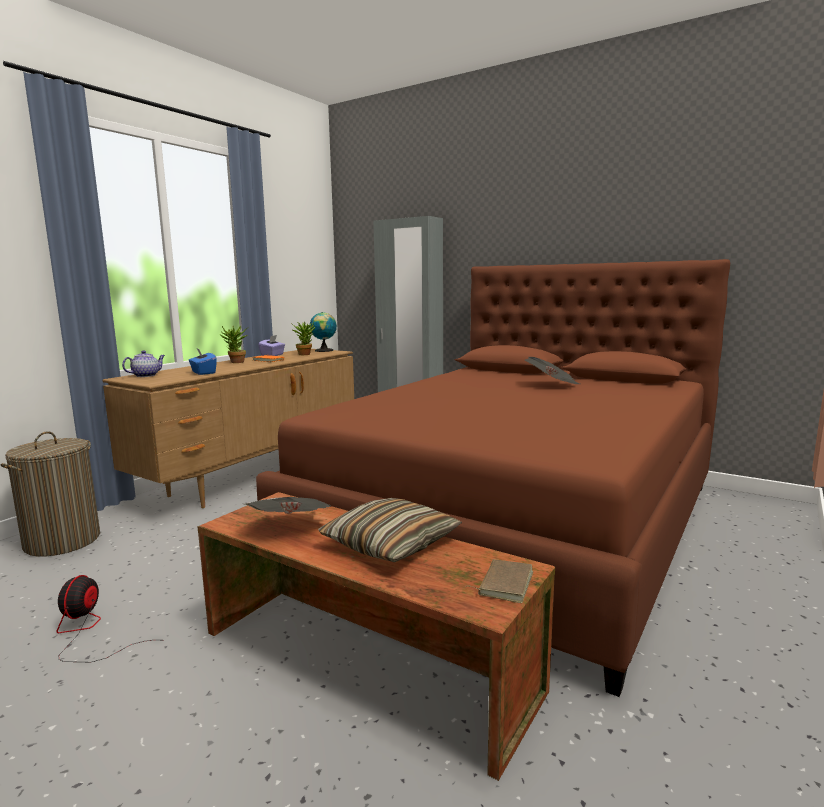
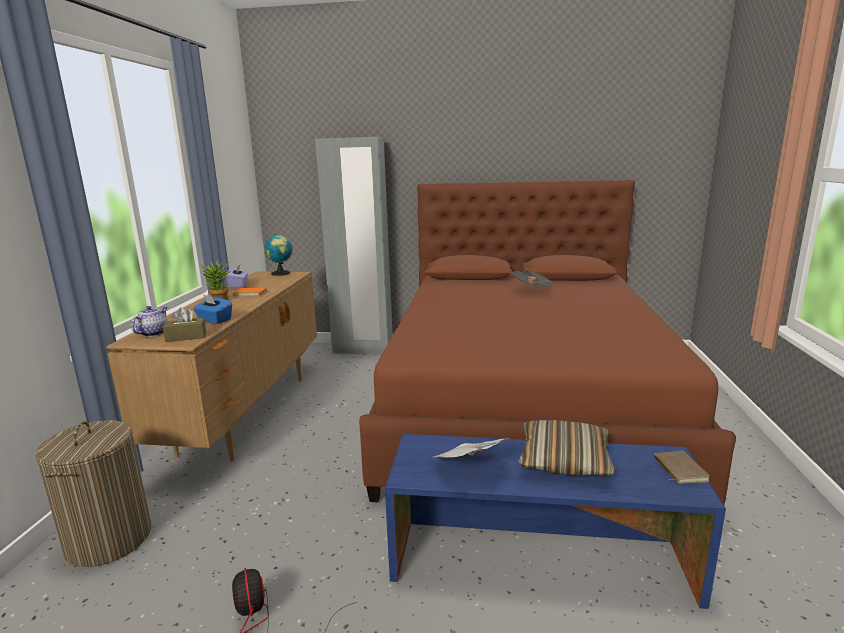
camera: 25 degrees left, 5 degrees up
brown bench [198,492,555,781] -> blue bench [385,434,726,609]
potted plant [290,321,315,355] -> none
none -> brown tissue box [163,308,206,342]

